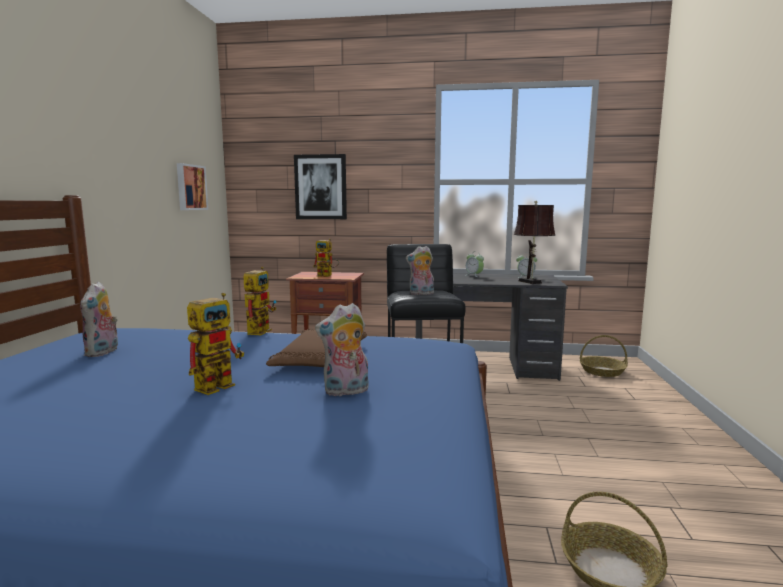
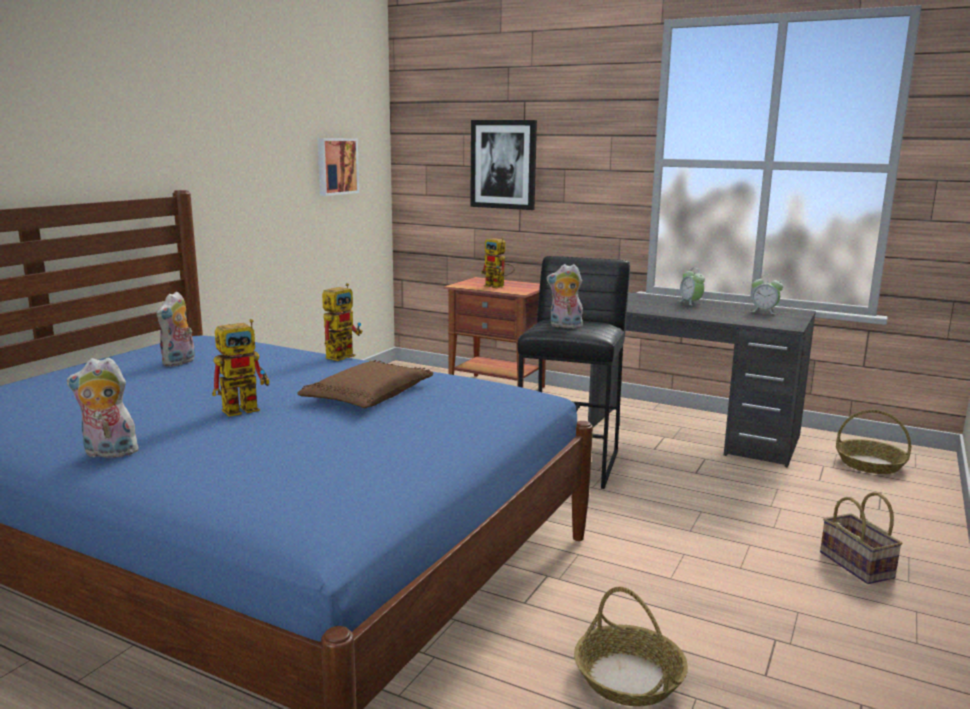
camera: 20 degrees right, 5 degrees up
plush toy [315,303,369,397] -> plush toy moved to [67,357,141,458]
brown table lamp [514,201,555,284] -> none
none -> basket [820,492,902,584]

